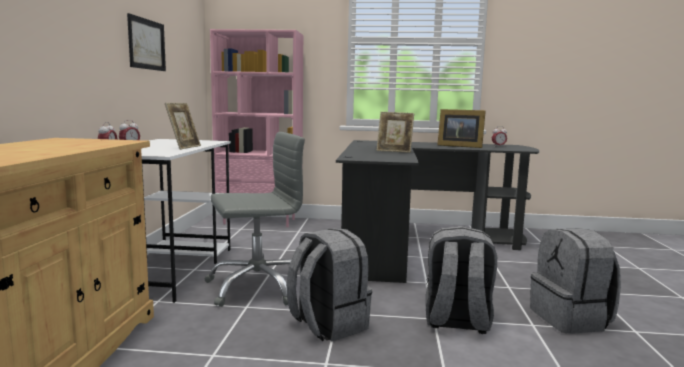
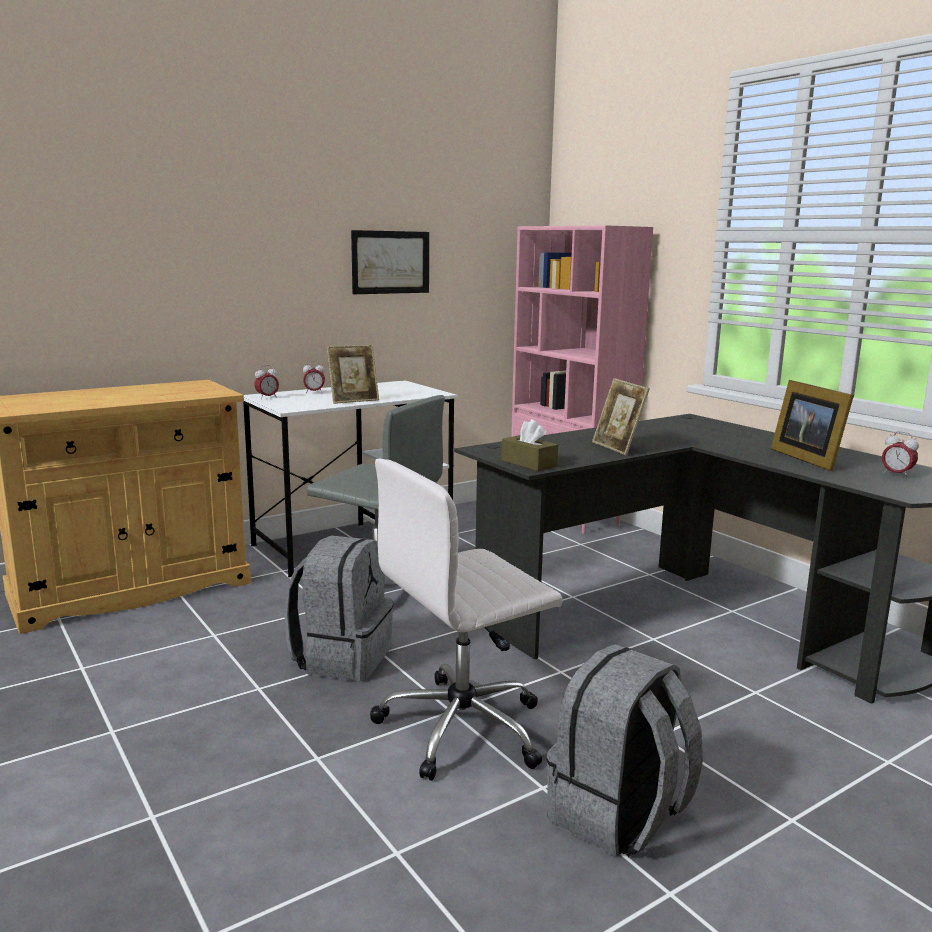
camera: 50 degrees right, 5 degrees up
grey backpack [426,226,497,334] -> white office chair [370,459,562,781]
none -> brown tissue box [501,419,558,471]

